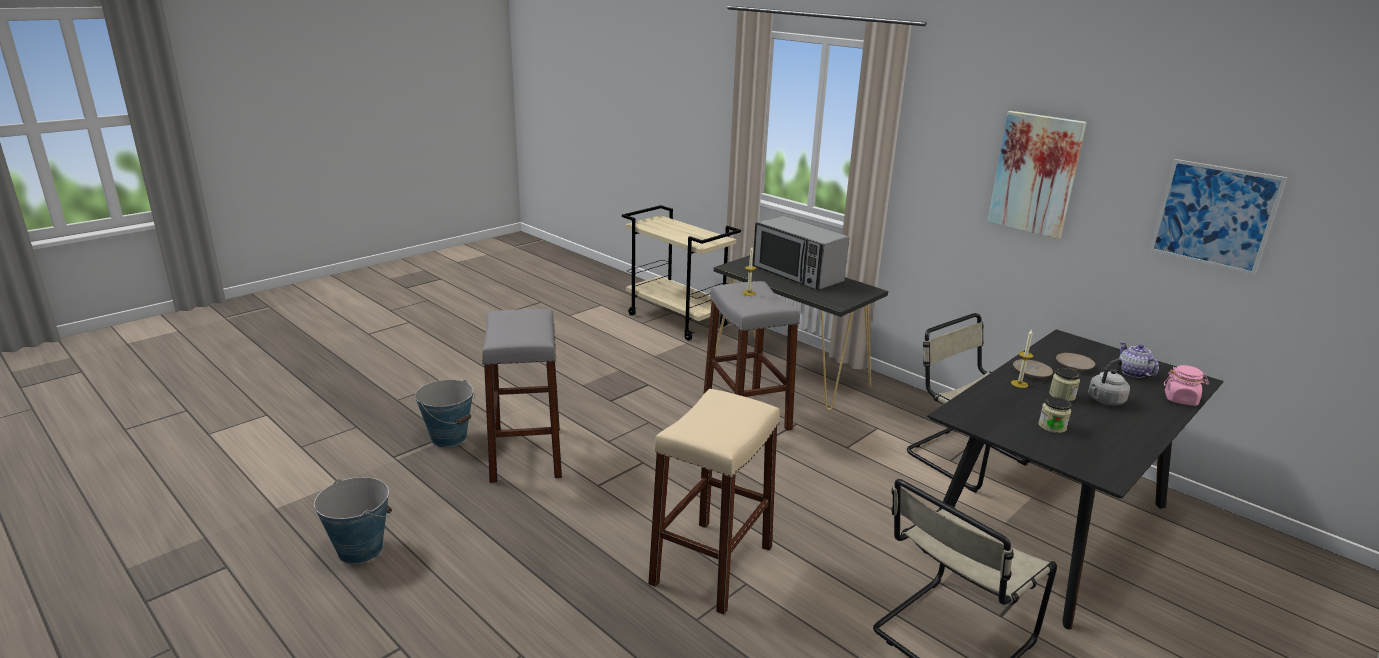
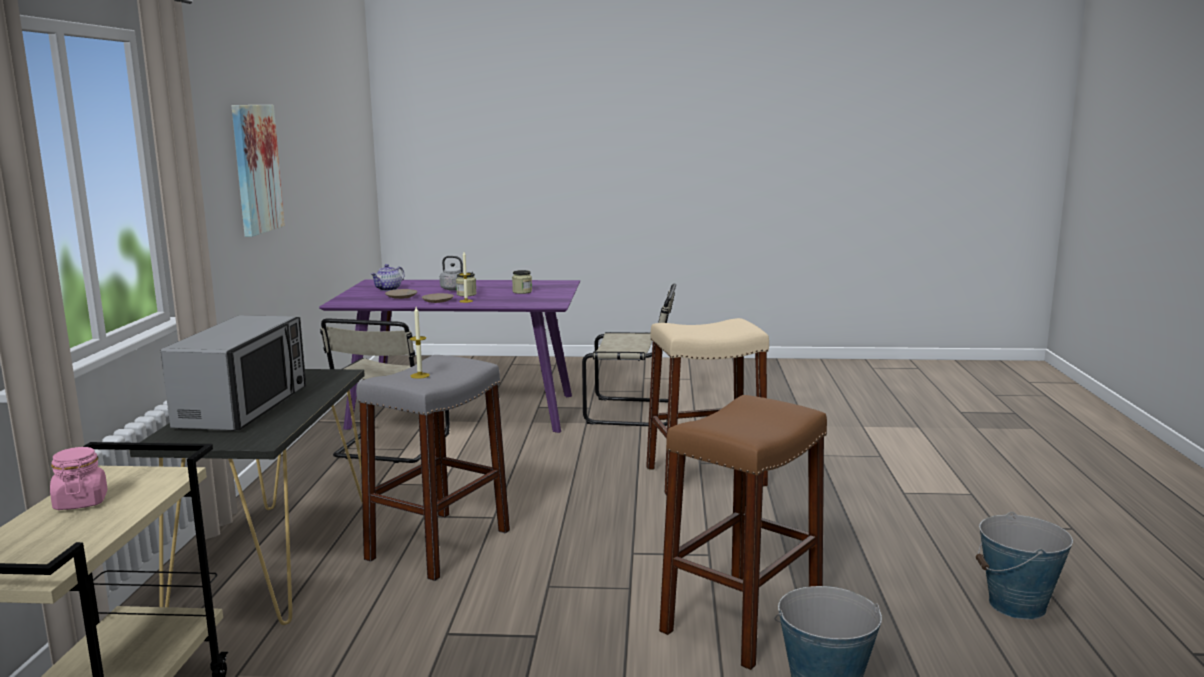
camera: 130 degrees left, 10 degrees down
grey stool [482,309,562,483] -> brown stool [659,395,827,670]
black dining table [923,329,1224,629] -> purple dining table [319,279,580,433]
picture [1149,159,1287,275] -> none
pink jar [1164,365,1209,406] -> pink jar moved to [50,447,108,510]

